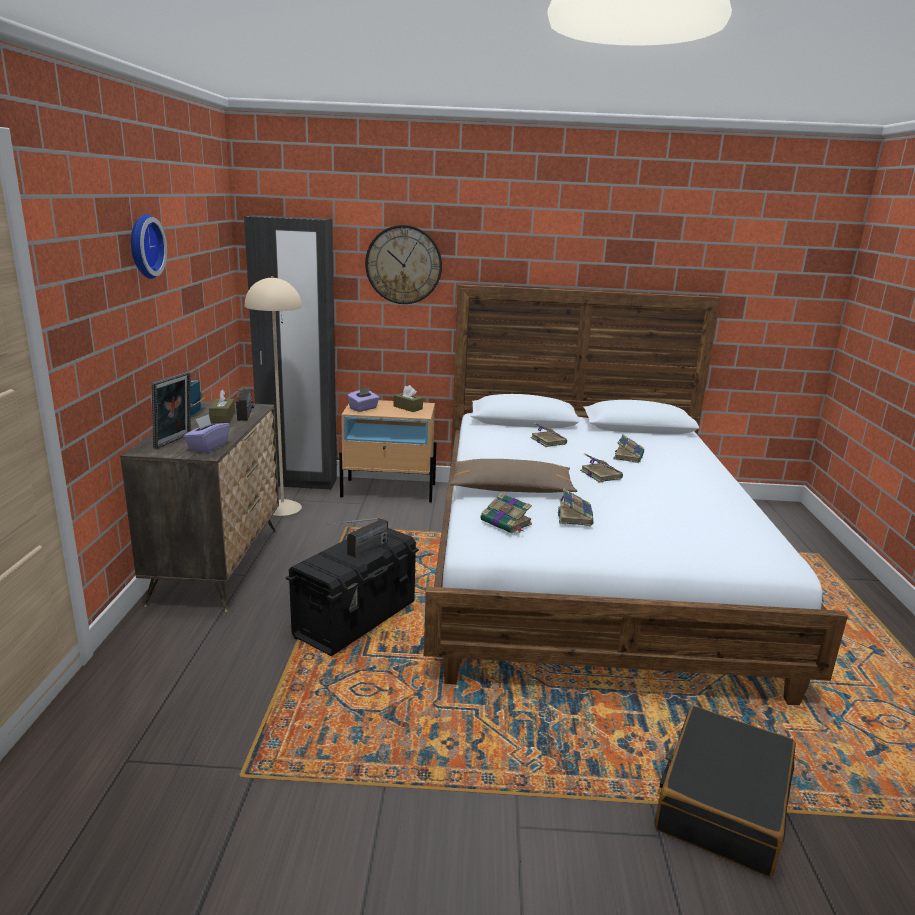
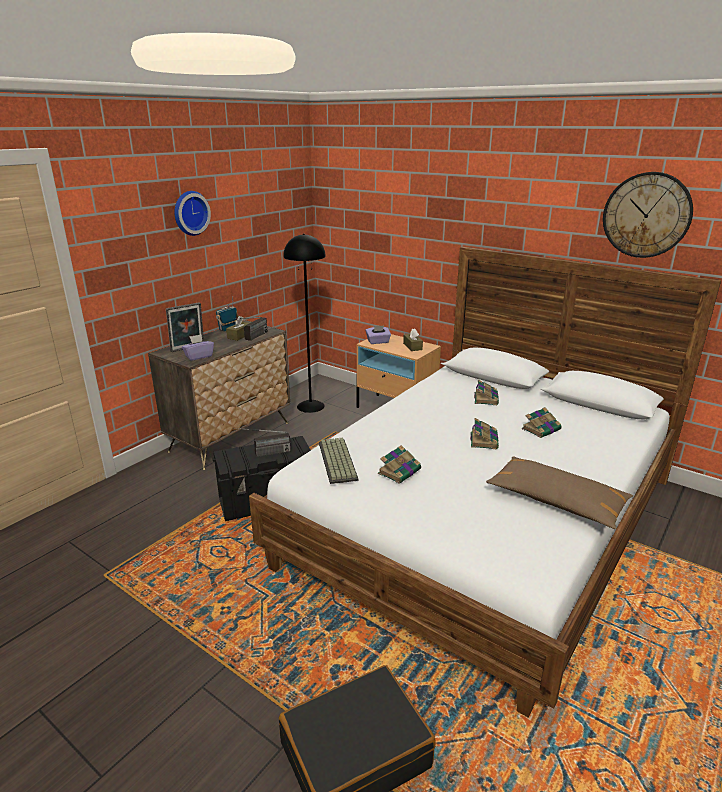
camera: 35 degrees right, 5 degrees up
black wardrobe [244,215,337,490] -> none
beige floor lamp [245,276,302,516] -> black floor lamp [283,234,326,413]
wall clock [365,225,442,304] -> wall clock moved to [603,172,693,258]
brown pillow [449,459,577,493] -> brown pillow moved to [486,456,633,529]
book [481,493,532,534] -> keyboard [319,438,358,484]

